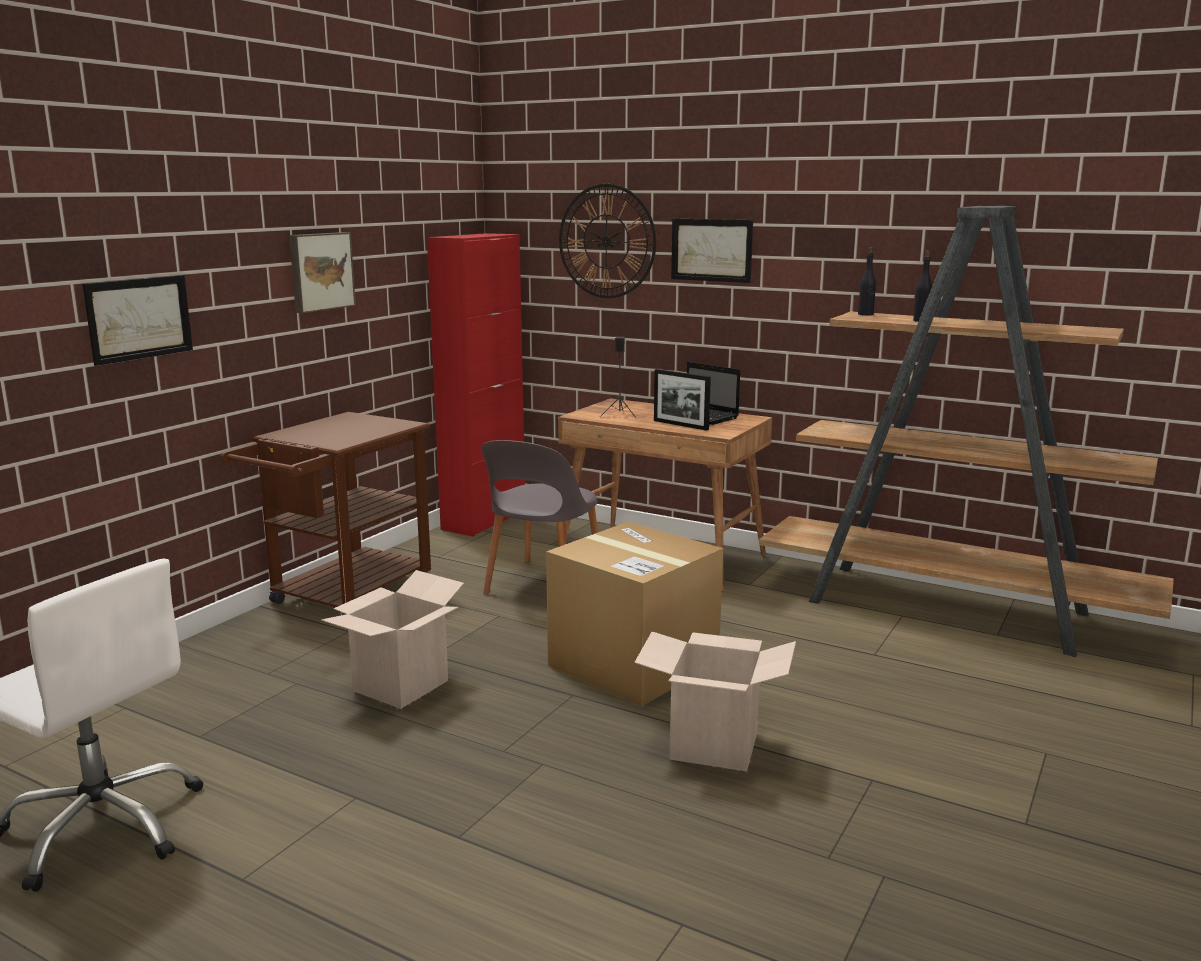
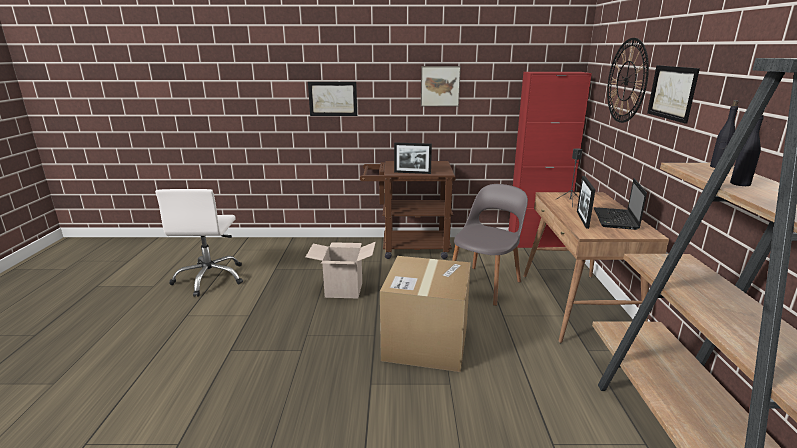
camera: 60 degrees right, 5 degrees up
grey chair [482,440,598,595] -> grey chair turned 135 degrees clockwise [452,184,528,306]
cardboard box [634,631,796,771] -> none
none -> picture frame [394,142,432,174]

